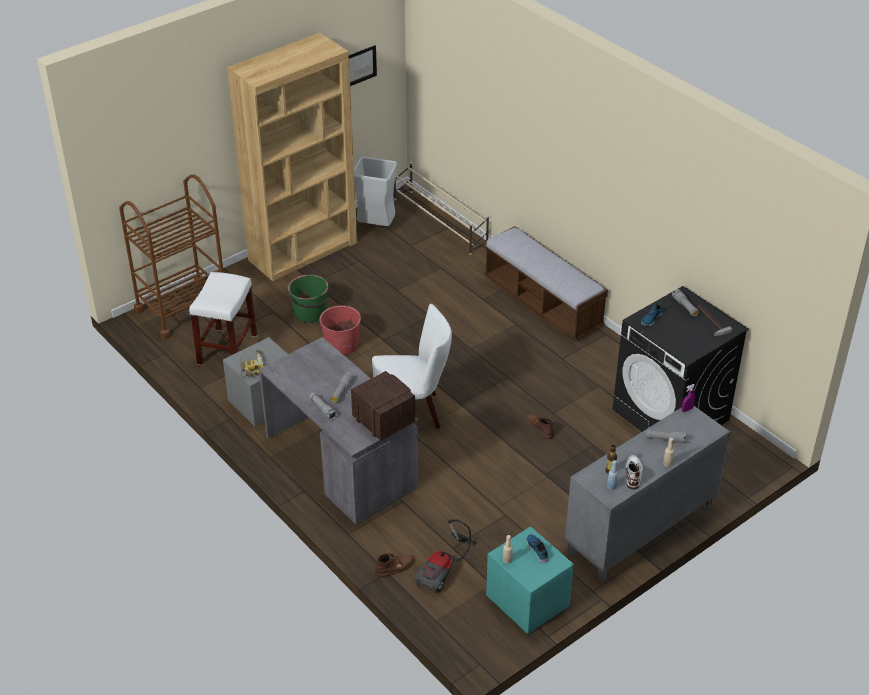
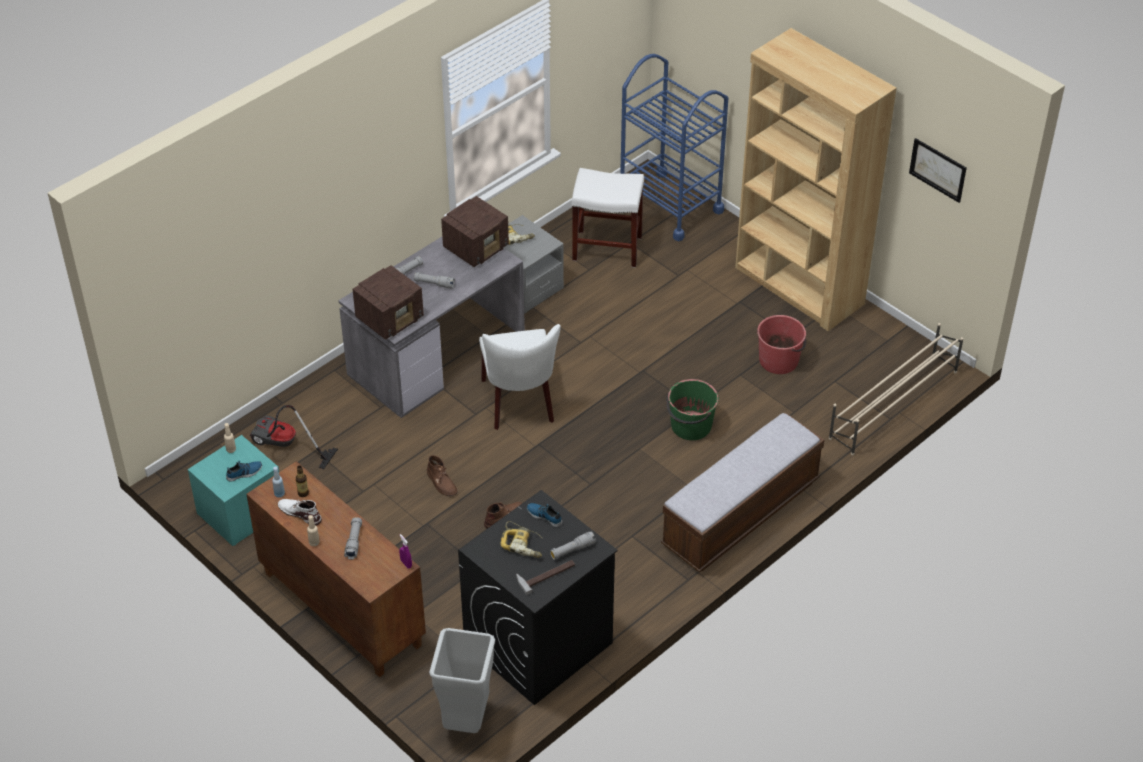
camera: 85 degrees right, 5 degrees up
brown cart [119,174,224,340] -> blue cart [620,54,728,241]
green bucket [288,275,331,323] -> green bucket moved to [666,379,719,440]
red bucket [318,305,362,355] -> red bucket moved to [757,315,806,374]
grey trash can [354,157,397,226] -> grey trash can moved to [429,628,495,733]
brown boot [375,553,415,578] -> brown boot moved to [427,455,457,496]
grey cabinet [565,406,730,582] -> brown cabinet [246,461,426,678]
white boot [626,455,643,490] -> white boot turned 150 degrees counterclockwise [278,499,322,526]
none -> radio [441,196,509,267]
none -> power drill [500,521,543,558]

